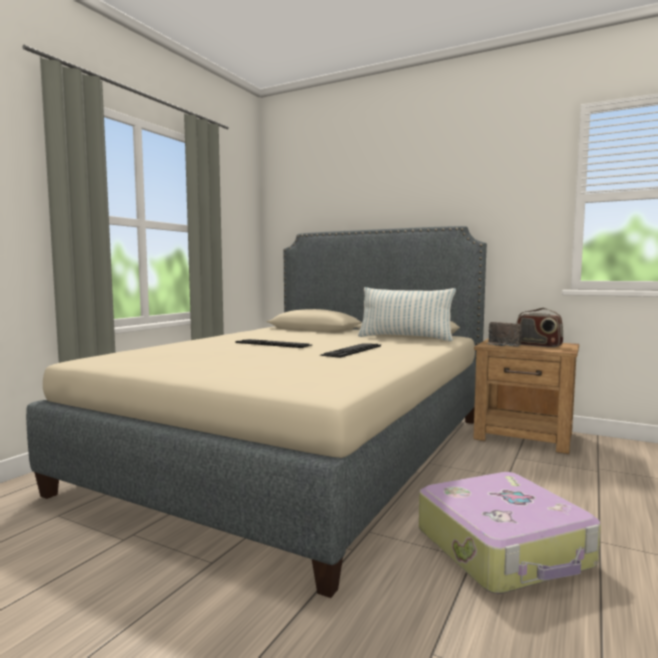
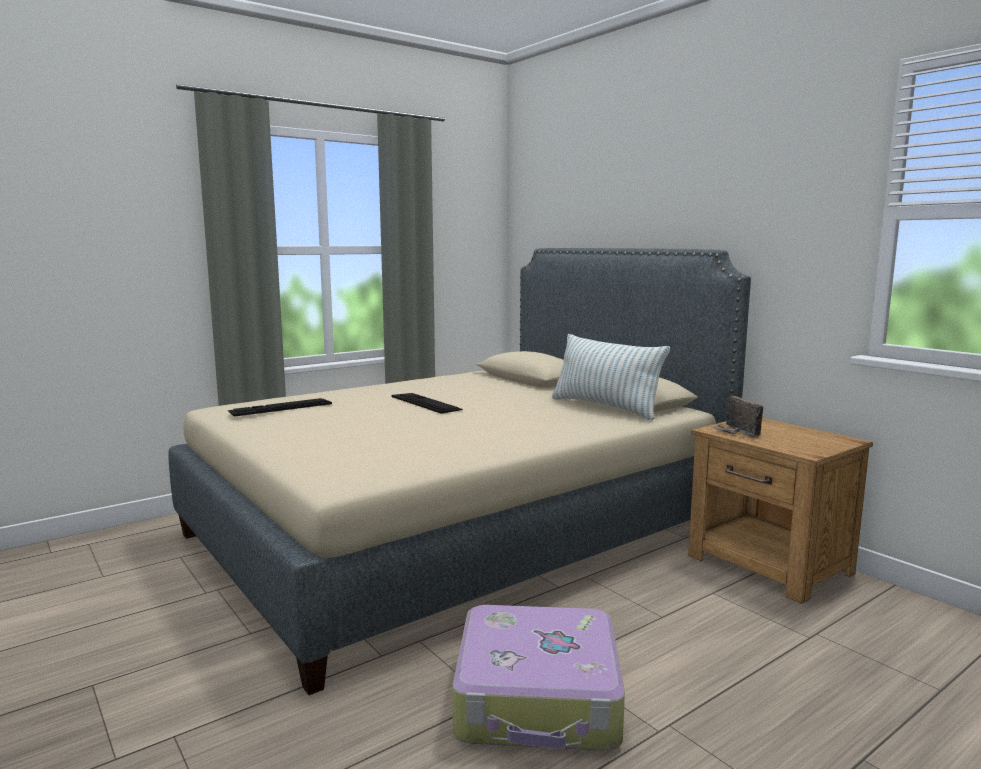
camera: 25 degrees right, 5 degrees up
keyboard [320,343,381,358] -> keyboard moved to [228,398,332,417]
radio [516,308,563,348] -> none

